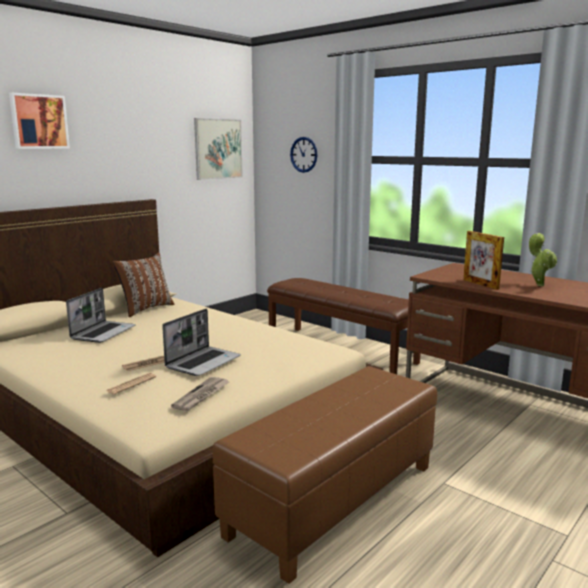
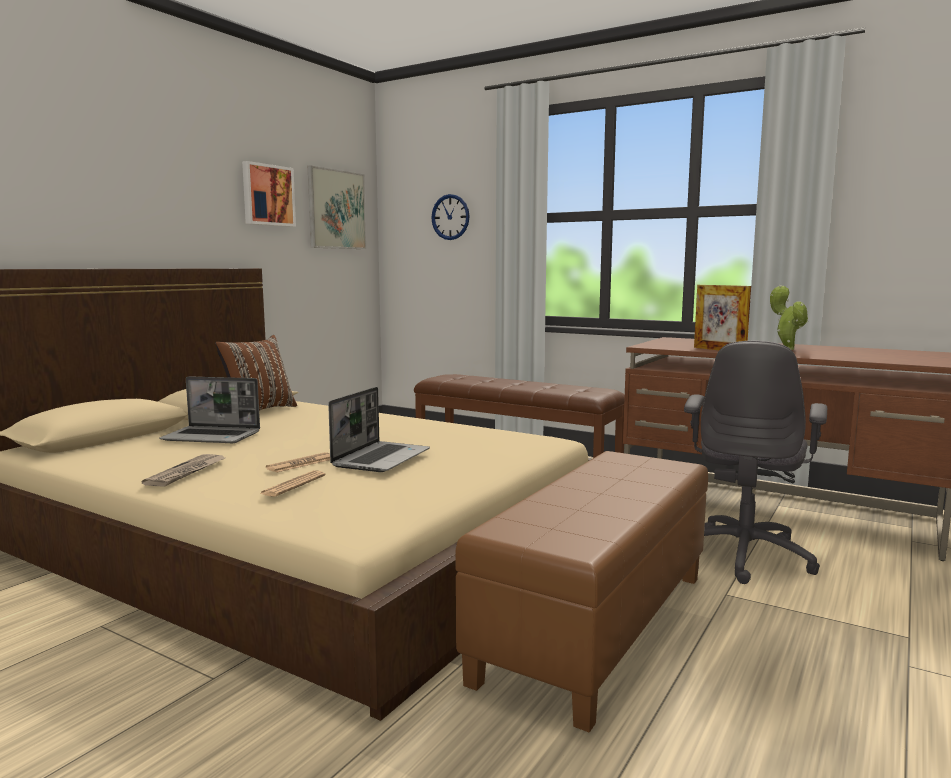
camera: 10 degrees left, 5 degrees down
picture [9,93,70,149] -> picture moved to [242,161,296,227]
laptop [66,288,136,343] -> laptop turned 90 degrees clockwise [160,376,260,443]
newspaper [171,377,229,411] -> newspaper moved to [142,454,225,487]
none -> grey office chair [684,341,827,584]

